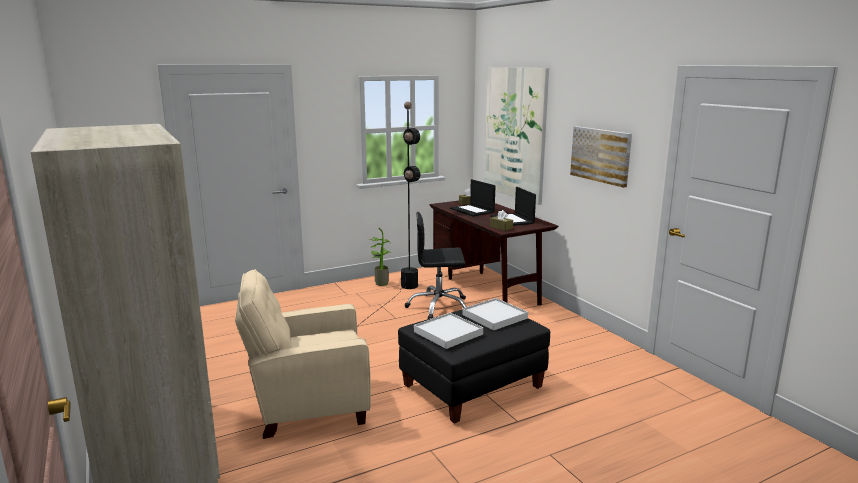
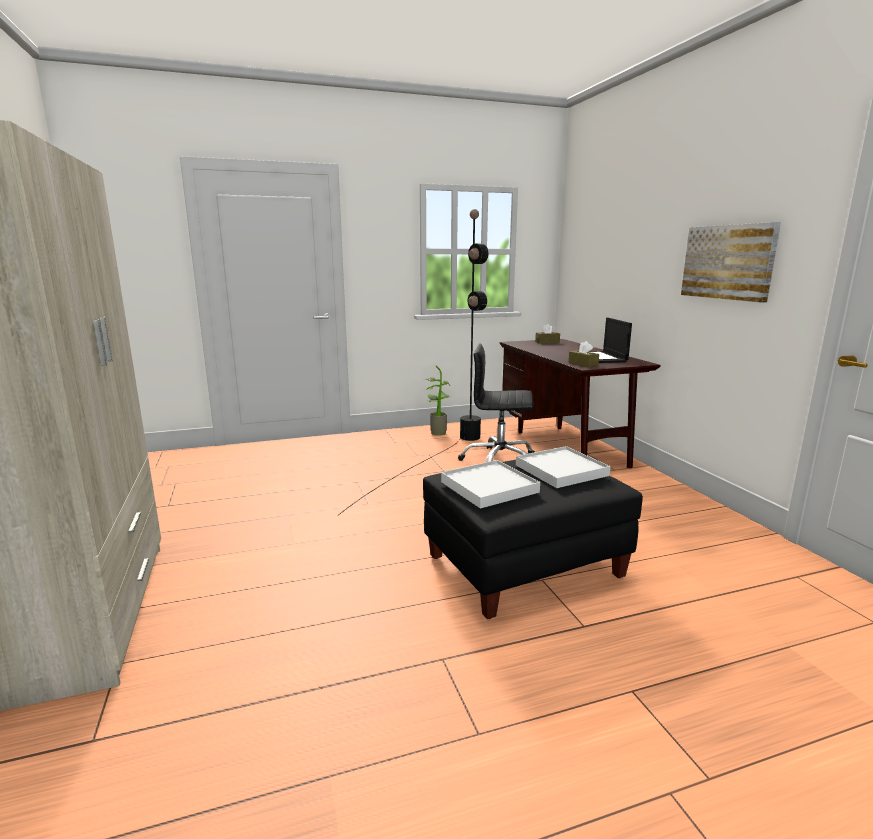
camera: 10 degrees right, 0 degrees up
beige armchair [235,269,371,439] -> none
laptop [450,179,495,216] -> none
picture [484,67,549,205] -> none

